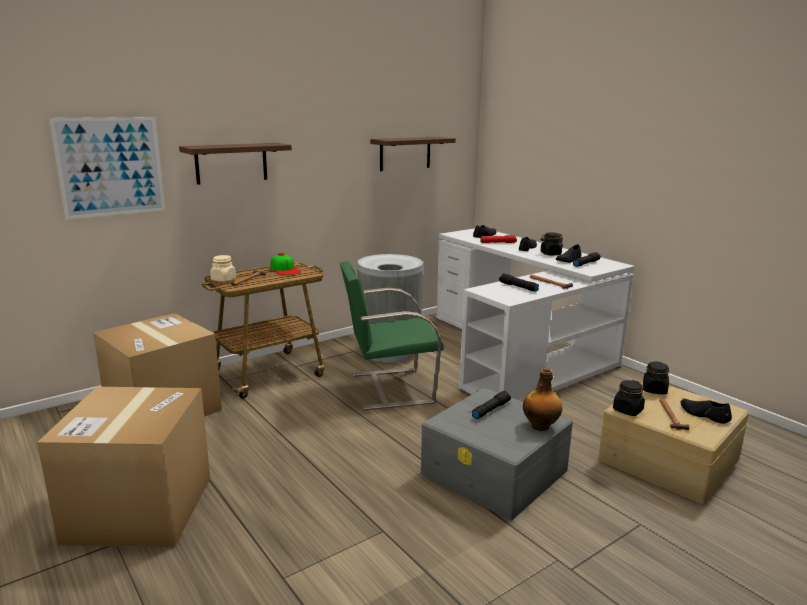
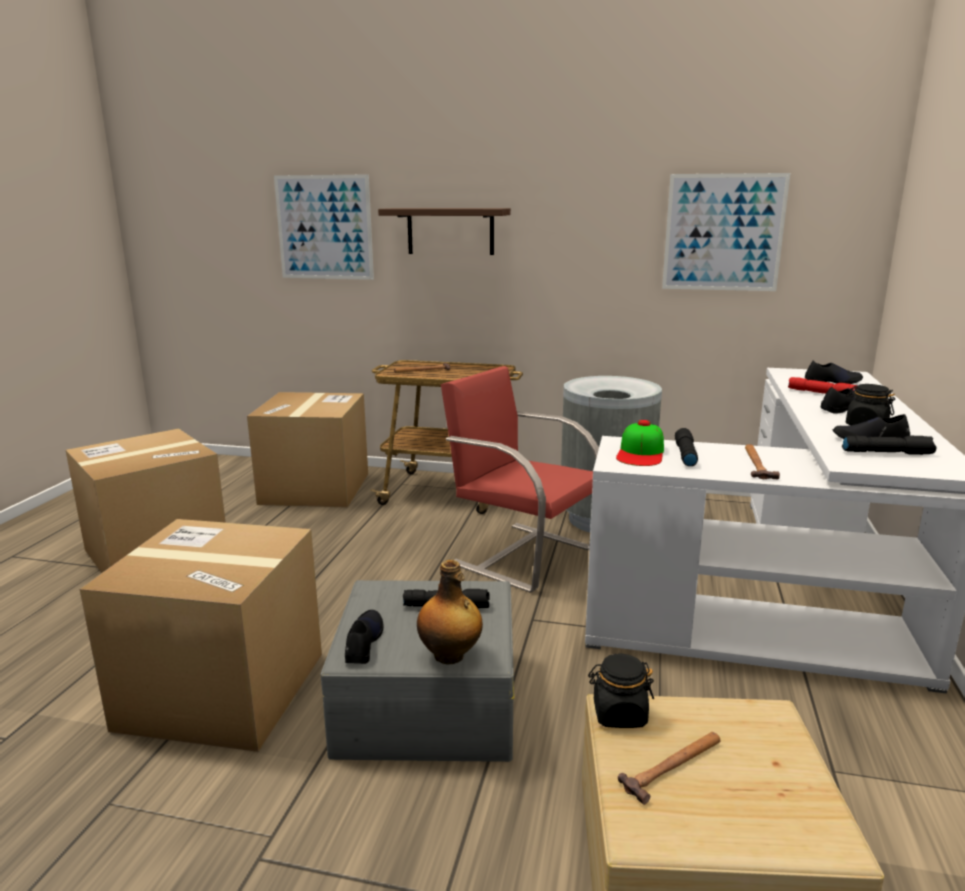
camera: 50 degrees right, 0 degrees up
beige jar [210,255,236,282] -> none
cap [271,253,301,275] -> cap moved to [616,420,664,466]
green chair [340,261,444,410] -> red chair [441,366,599,593]
shelf [370,137,456,171] -> picture [662,173,790,291]
black jar [643,361,669,395] -> none
black shoe [681,399,732,424] -> black shoe moved to [345,610,383,664]
none -> cardboard box [80,519,322,752]

